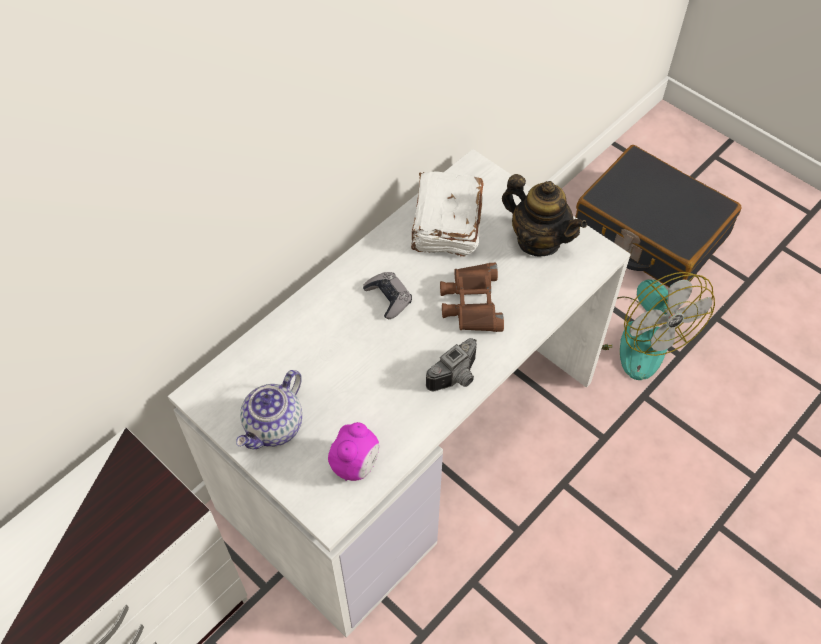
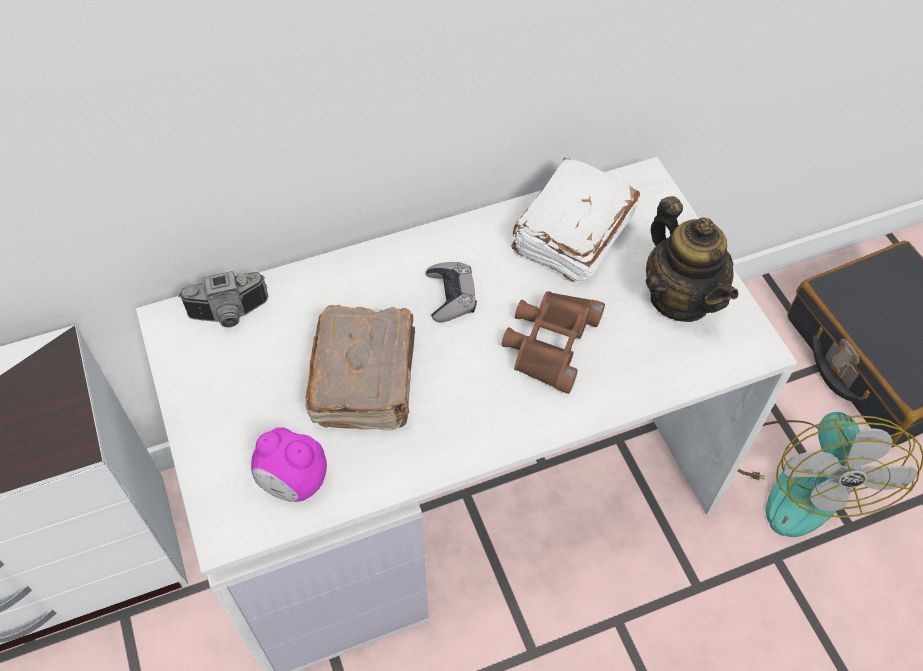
camera: 25 degrees right, 0 degrees up
teapot [236,370,302,450] -> none
alarm clock [328,422,379,481] -> alarm clock turned 60 degrees clockwise [251,427,327,502]
camera [426,338,477,391] -> camera moved to [178,271,268,328]
none -> brown book [305,305,415,430]

